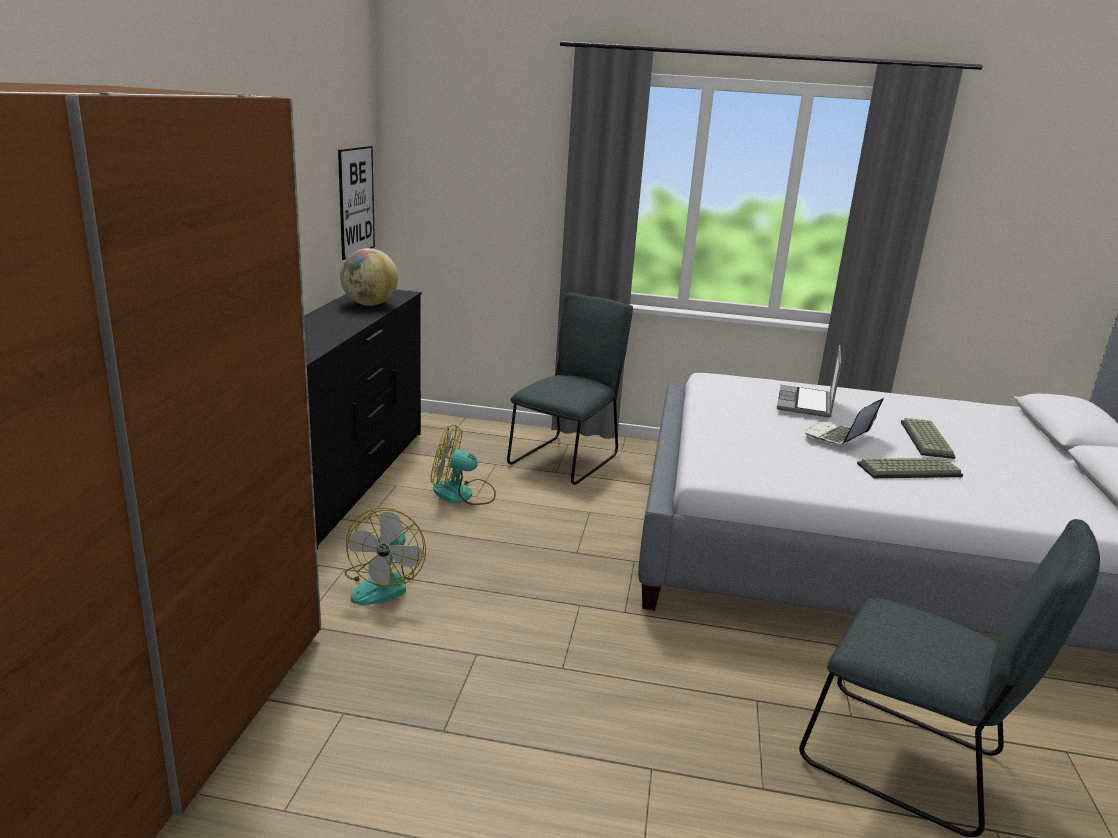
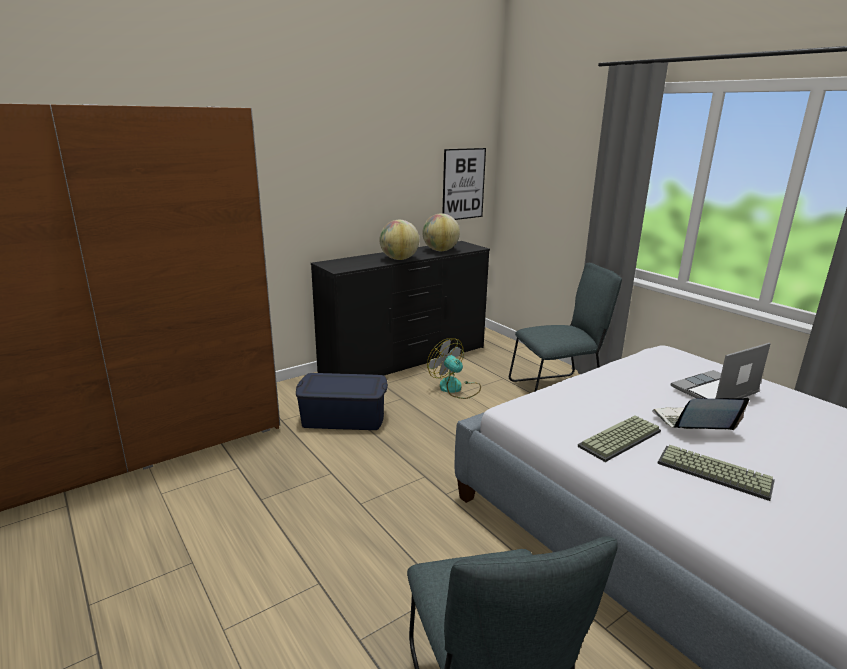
camera: 45 degrees right, 0 degrees up
fan [344,508,426,605] -> blue storage box [296,373,388,430]
keyboard [901,418,956,459] -> keyboard moved to [578,415,661,462]
none -> globe [379,220,419,260]

